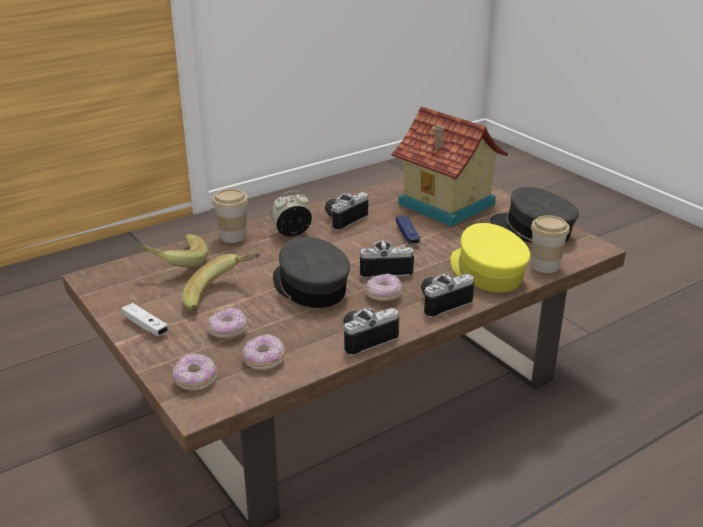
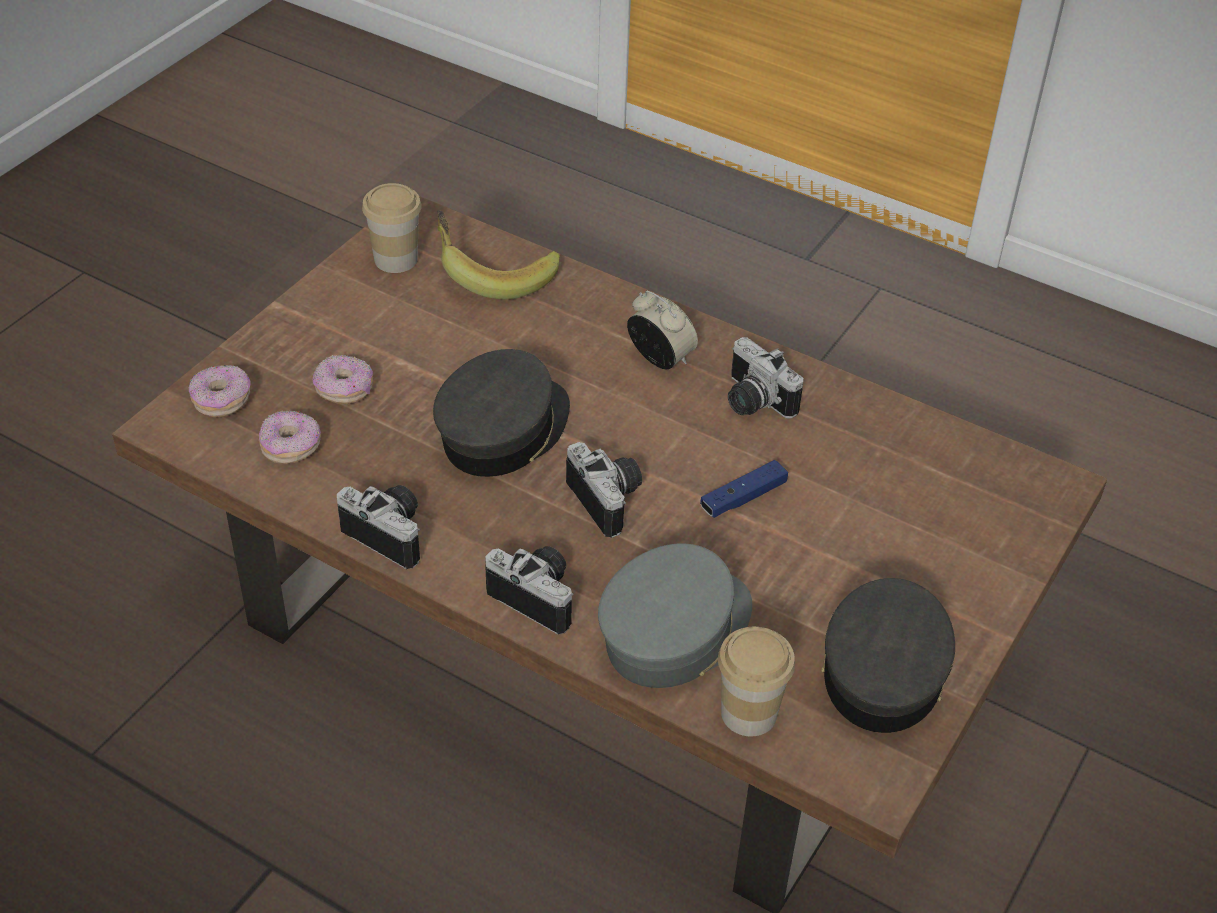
camera: 65 degrees right, 15 degrees up
white game controller [121,303,169,336] -> none
banana [182,253,260,312] -> none
cup [212,189,248,243] -> cup moved to [362,183,422,273]
camera [325,192,368,230] -> camera turned 150 degrees counterclockwise [728,337,803,418]
donut [366,273,402,301] -> none
toy house [392,107,508,226] -> none
yellow cap [450,223,530,293] -> grey cap [598,543,752,688]

